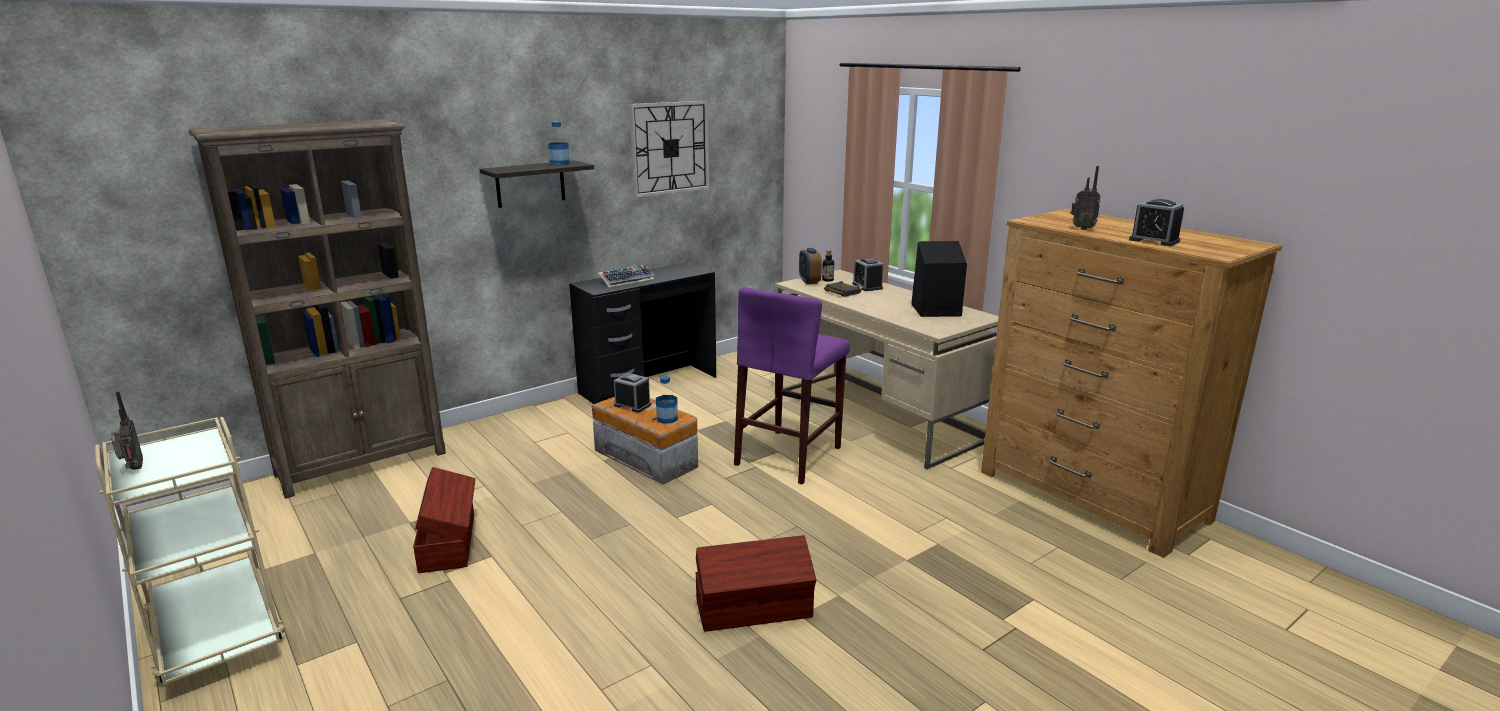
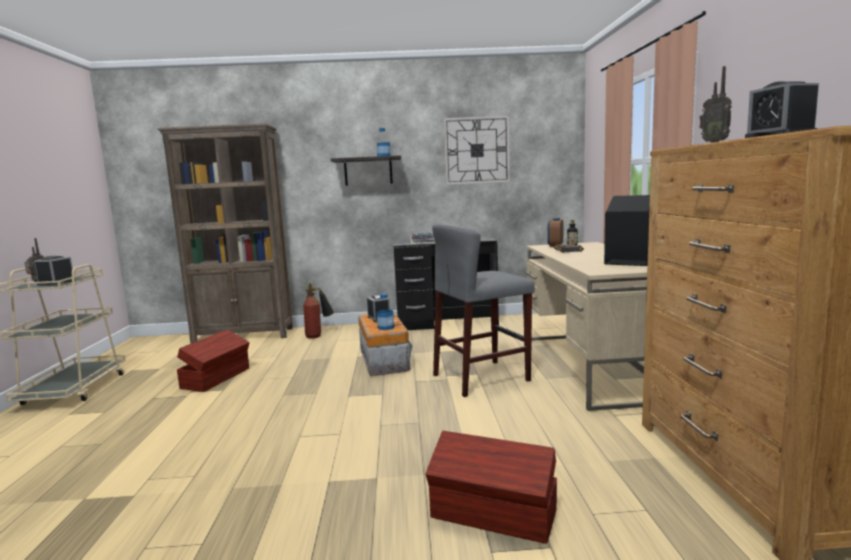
camera: 35 degrees right, 10 degrees down
brown storage box [695,535,816,632] -> brown storage box moved to [425,431,557,544]
purple stool [734,287,850,484] -> grey stool [432,224,535,397]
alarm clock [853,258,884,291] -> alarm clock moved to [34,256,76,286]
none -> fire extinguisher [303,283,334,339]

